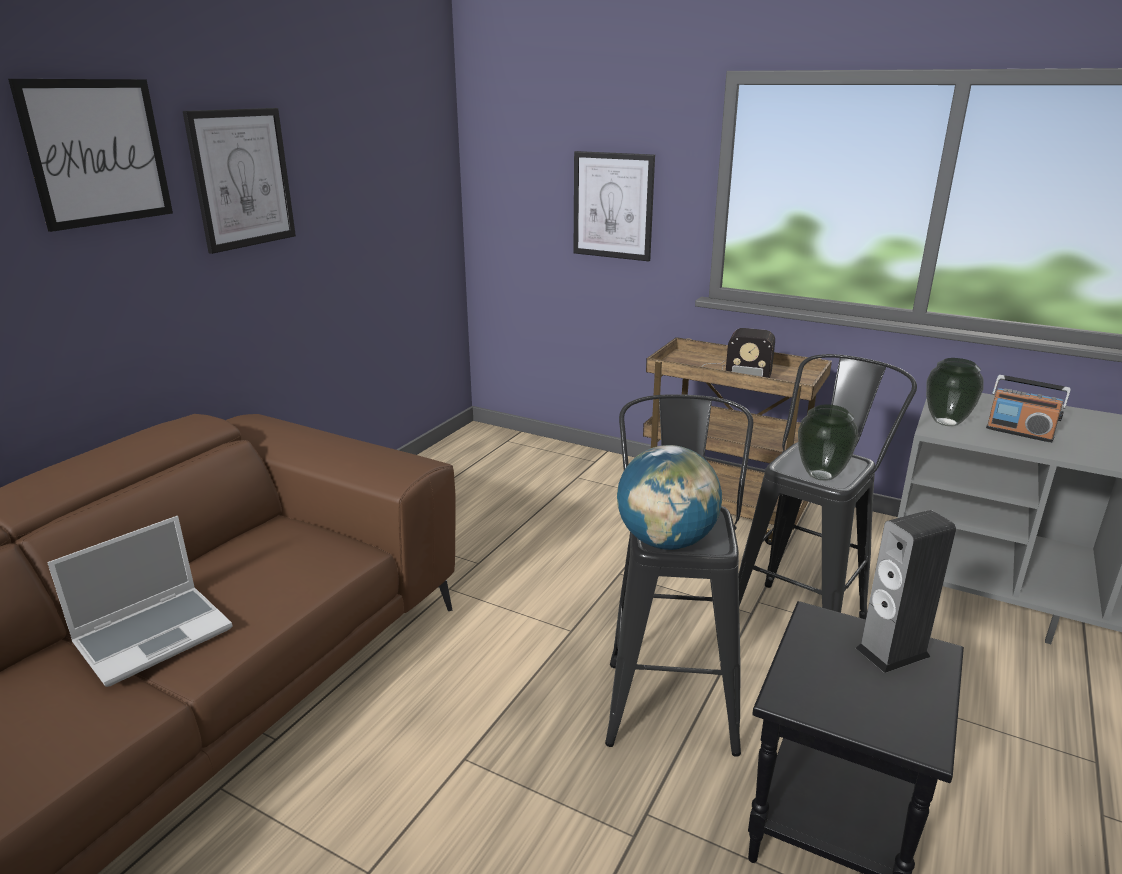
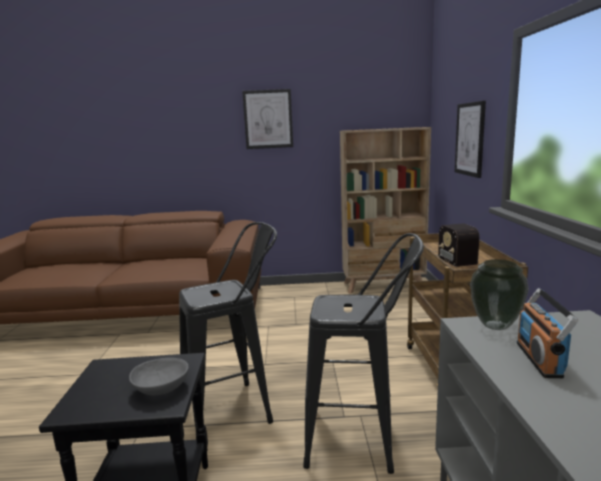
camera: 60 degrees right, 10 degrees down
picture [8,79,173,232] -> none
laptop [47,516,232,687] -> none
globe [617,445,722,550] -> none
vase [798,405,858,481] -> none
speaker [856,510,956,673] -> grey bowl [129,358,189,395]
none -> beige bookcase [340,127,431,294]

